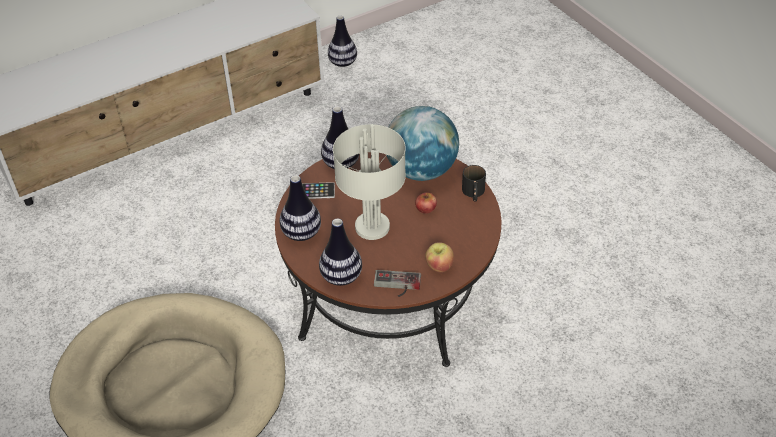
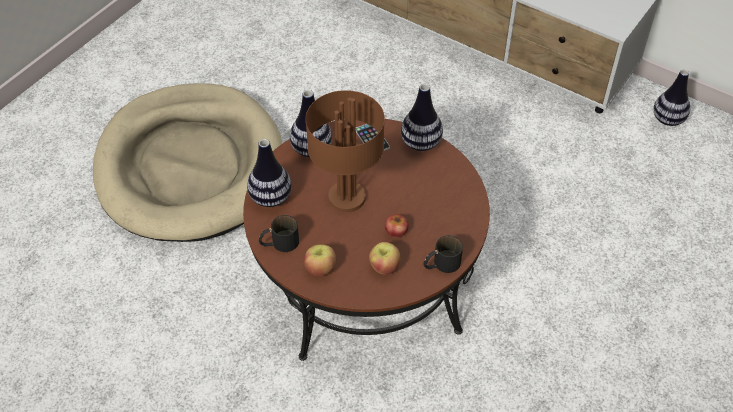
camera: 65 degrees right, 5 degrees up
grey table lamp [333,124,406,240] -> brown table lamp [305,90,385,212]
game controller [374,270,421,297] -> black mug [259,215,299,252]
globe [387,106,459,181] -> none
none -> apple [369,242,400,275]

